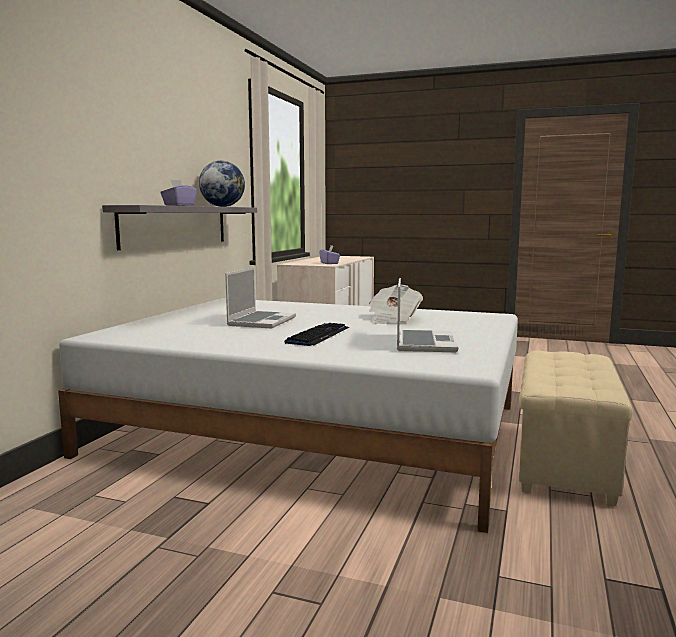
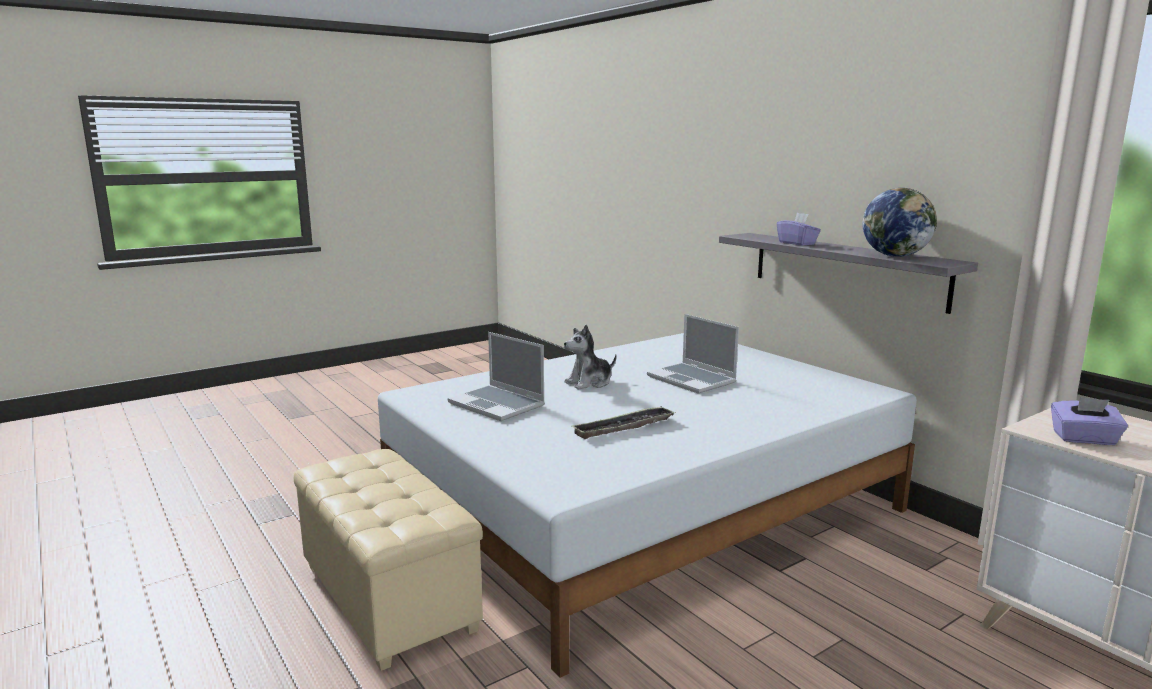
camera: 125 degrees right, 5 degrees up
keyboard [285,323,349,346] -> plush toy [564,324,616,390]
newspaper [369,285,423,324] -> tray [572,406,675,439]

